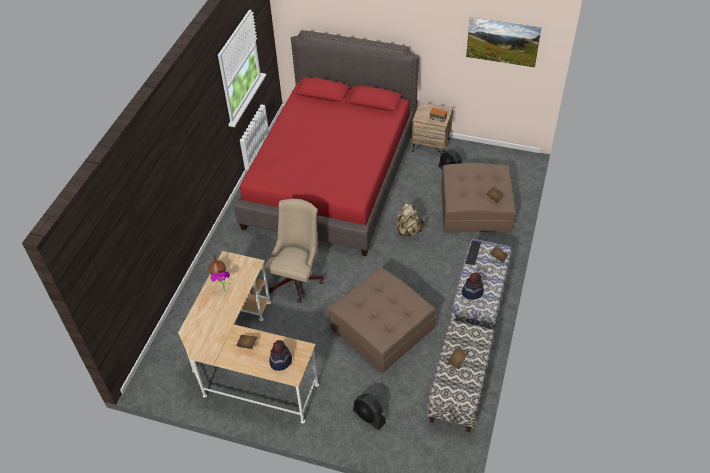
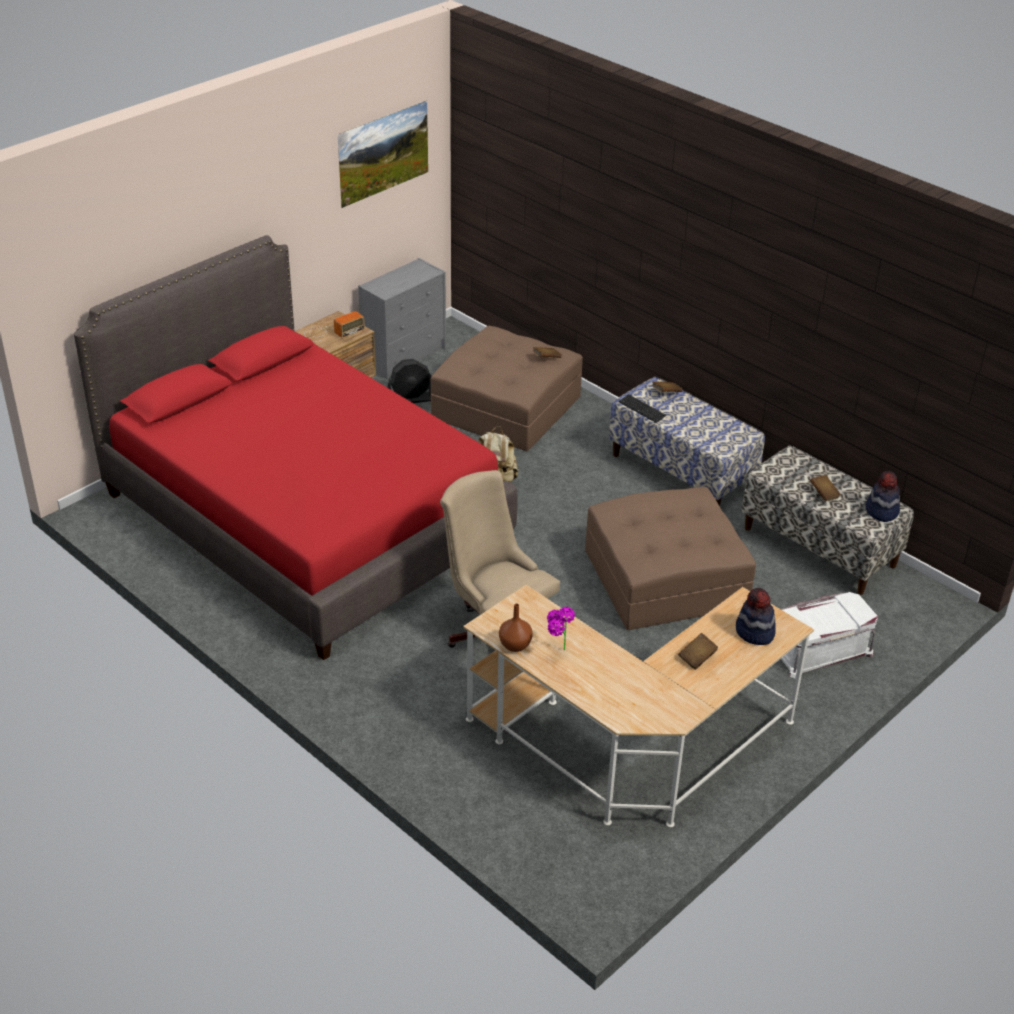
camera: 65 degrees left, 10 degrees down
black fan [353,393,386,430] -> white storage box [781,592,878,678]
hat [462,272,484,300] -> hat moved to [866,471,900,522]
none -> grey dresser [358,258,446,380]

